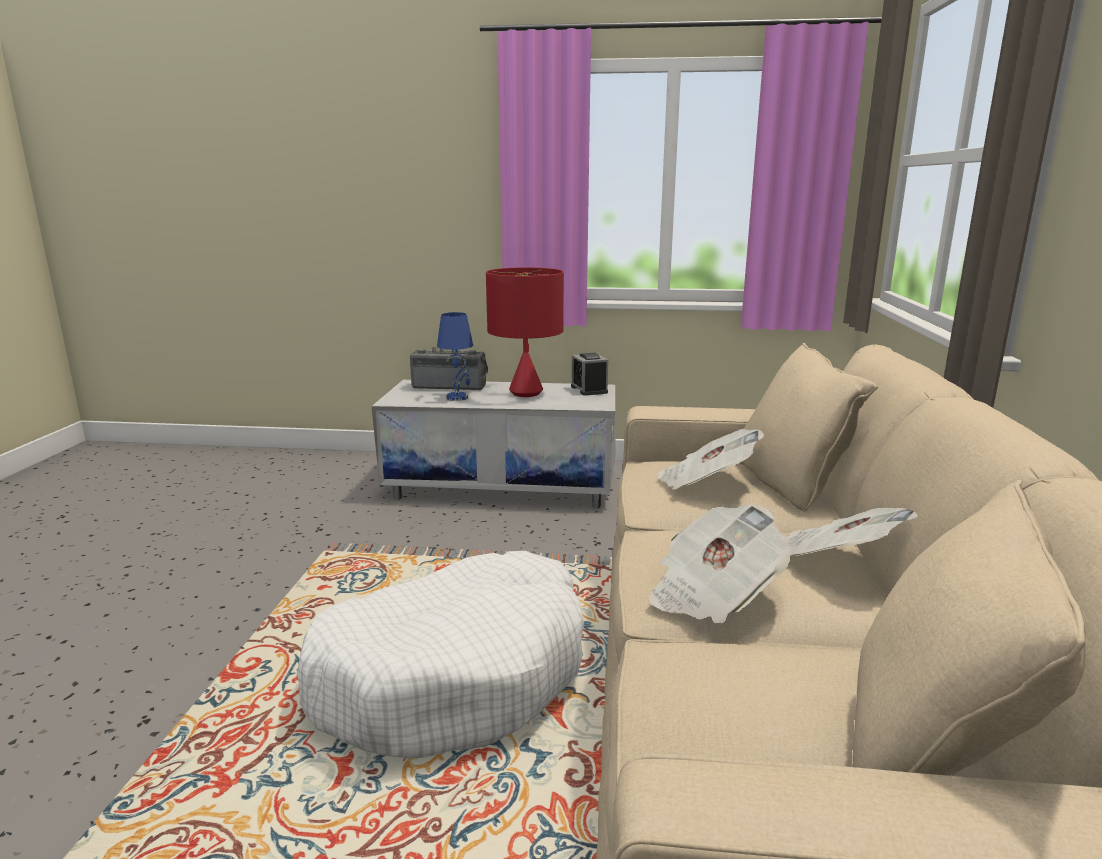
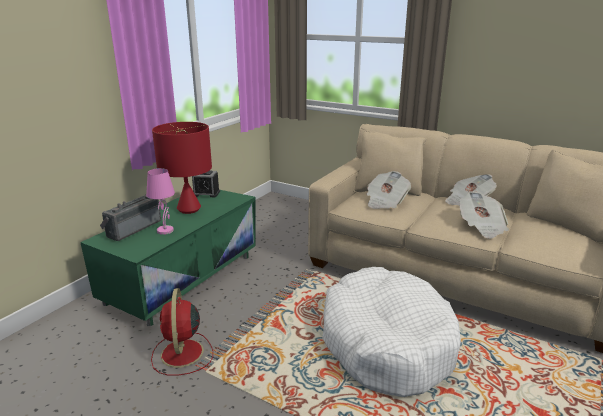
camera: 65 degrees left, 5 degrees up
white tv stand [372,380,615,509] -> green tv stand [80,190,256,326]
blue table lamp [437,312,473,401] -> pink table lamp [146,168,175,235]
none -> red fan [151,288,213,376]

